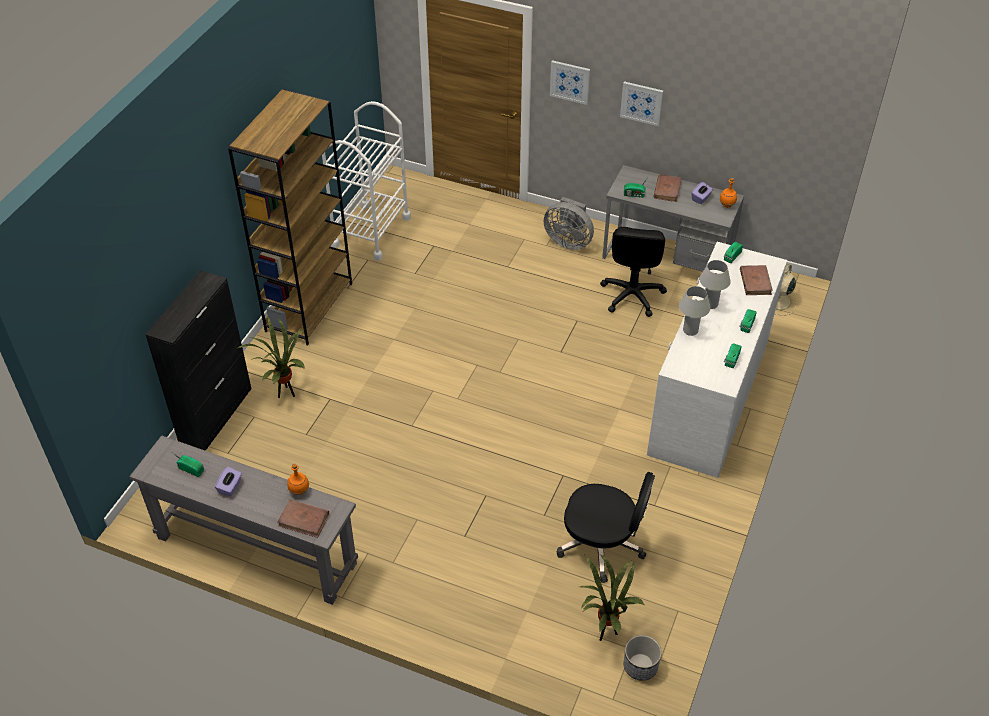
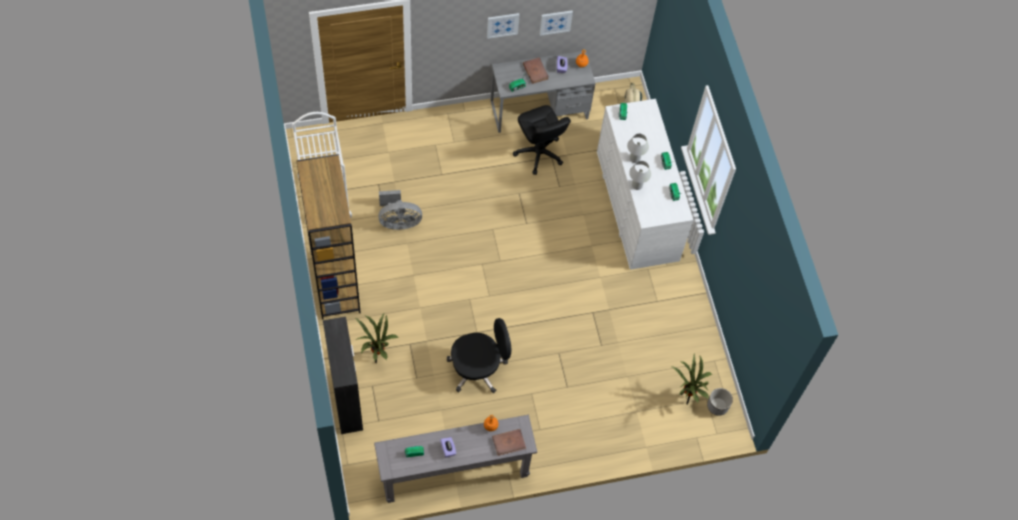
camera: 40 degrees left, 15 degrees up
grey fan [544,197,594,250] -> grey fan moved to [378,190,422,230]
picture [550,60,590,105] -> picture moved to [540,10,573,36]
black office chair [557,472,655,583] -> black office chair moved to [447,318,511,393]
brown book [740,265,773,295] -> none

